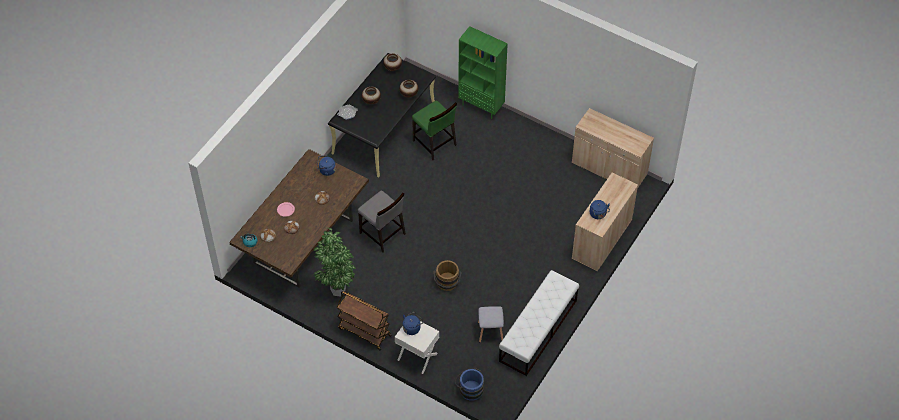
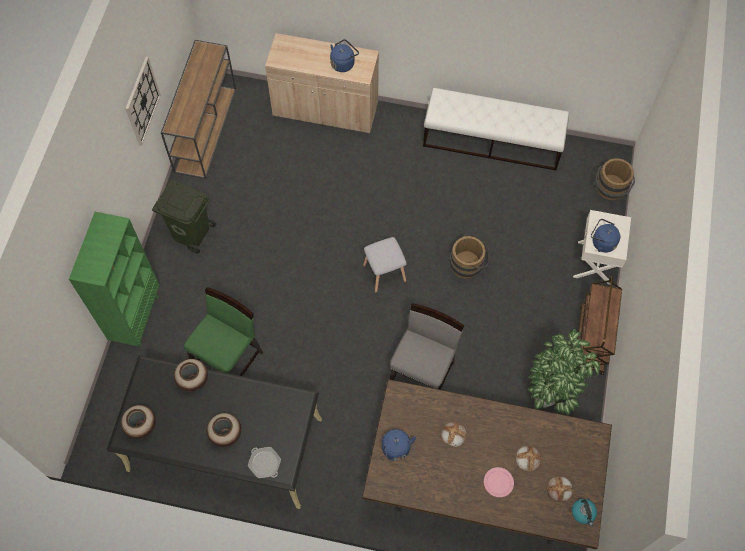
camera: 110 degrees left, 10 degrees up
blue bucket [455,368,484,401] -> brown bucket [595,158,635,200]
grey stool [478,306,504,342] -> grey stool moved to [363,237,407,293]
beige cabinet [572,108,654,189] -> brown console table [161,40,236,179]
none -> wall clock [125,57,161,146]
none -> green trash can [152,180,216,254]

